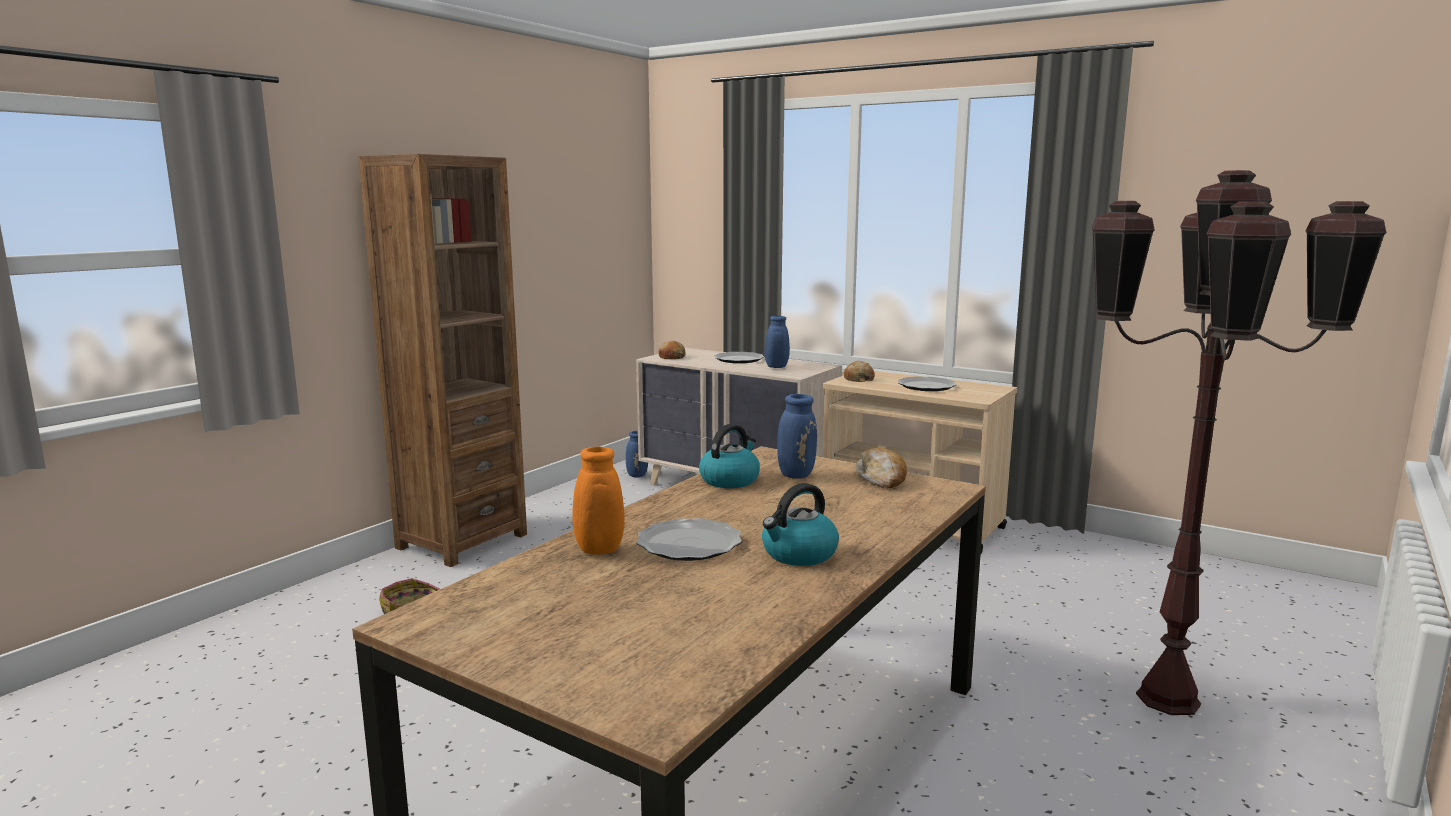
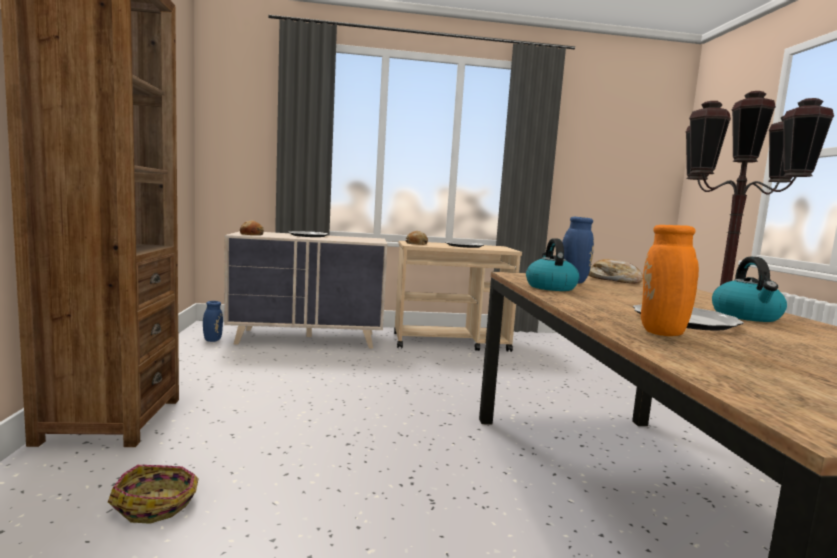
camera: 40 degrees left, 5 degrees down
blue vase [764,316,790,368] -> none

